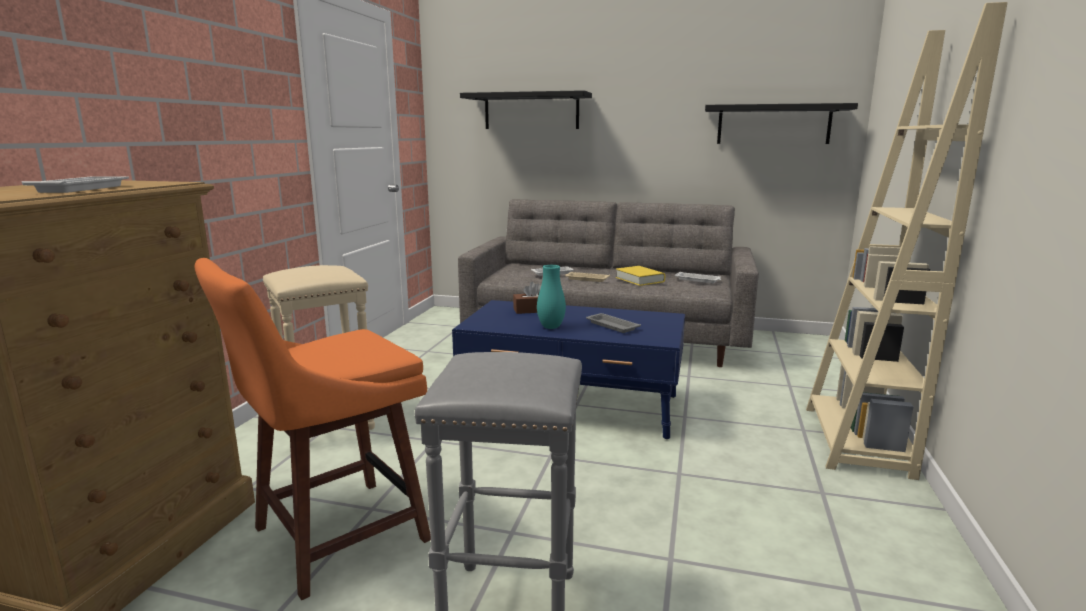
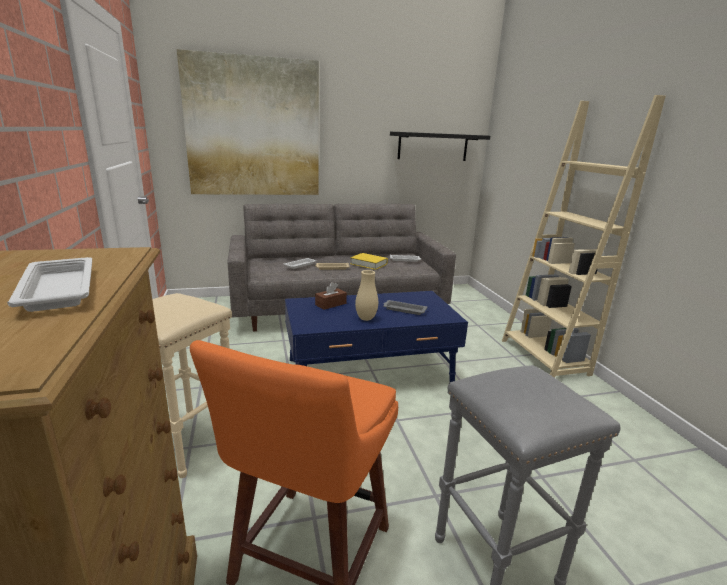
camera: 30 degrees left, 5 degrees up
black shelf [460,90,592,129] -> picture [177,49,319,195]
turquoise vase [537,265,566,329] -> beige vase [355,270,378,321]

